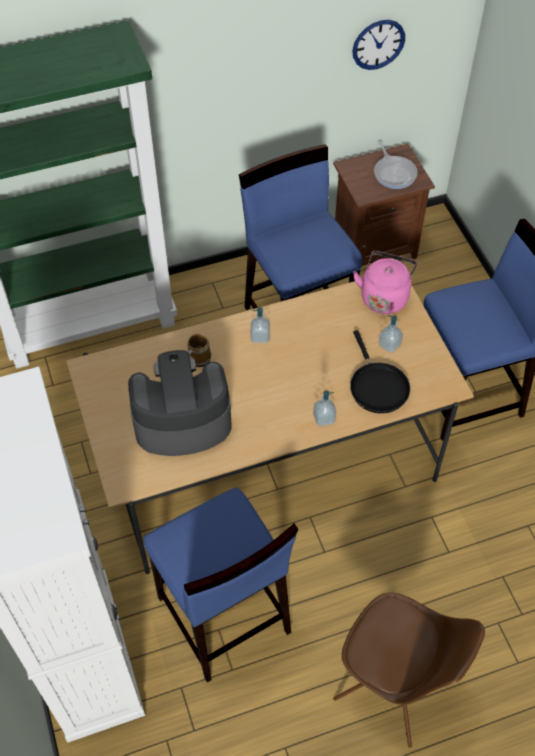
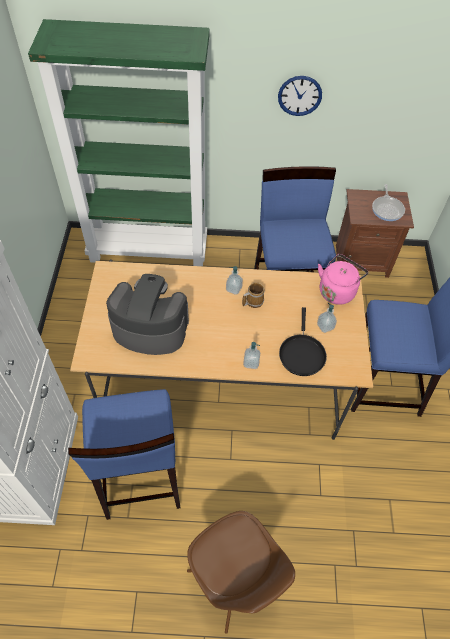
camera: 20 degrees right, 0 degrees up
mug [187,334,211,367] -> mug moved to [242,282,265,308]
wall clock [352,20,405,70] -> wall clock moved to [278,76,322,116]

